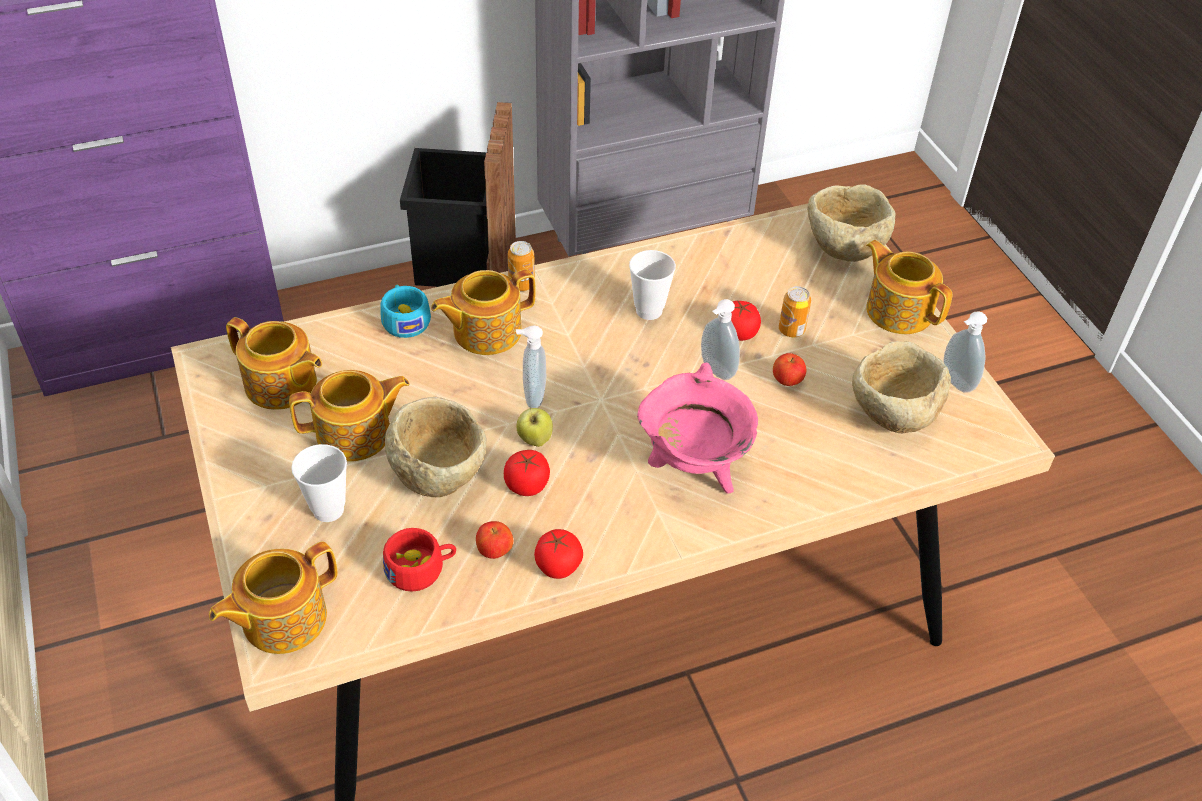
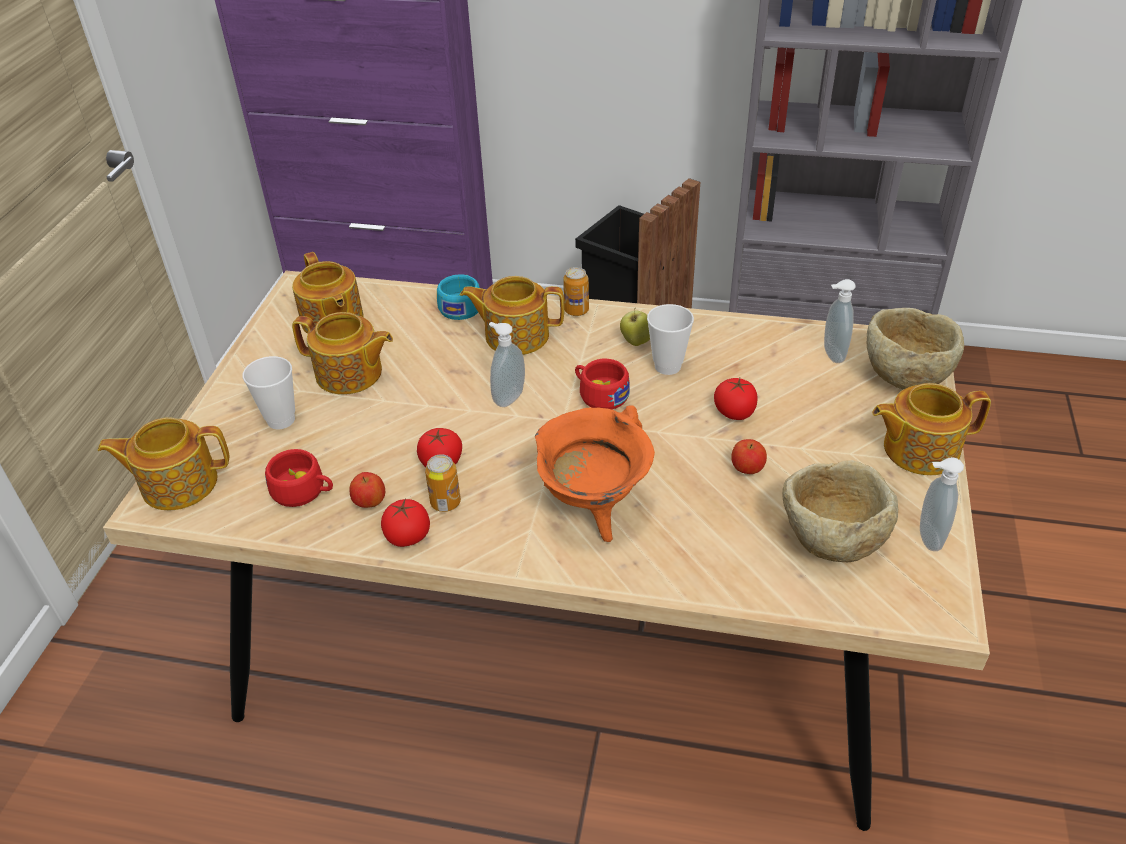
camera: 35 degrees right, 5 degrees down
beige bowl [385,397,487,497] -> none
apple [517,408,553,447] -> apple moved to [620,307,650,346]
pink cooking pot [637,363,758,494] -> orange cooking pot [535,405,655,542]
soap dispenser [701,299,740,380] -> soap dispenser moved to [824,279,856,363]
can [779,286,811,337] -> can moved to [425,454,461,512]
teapot [866,240,952,334] -> teapot turned 90 degrees counterclockwise [872,383,991,475]
none -> red cup [575,359,630,410]

